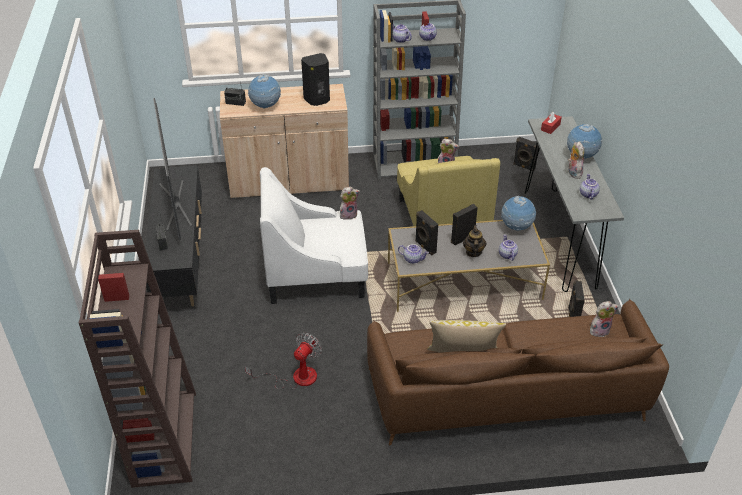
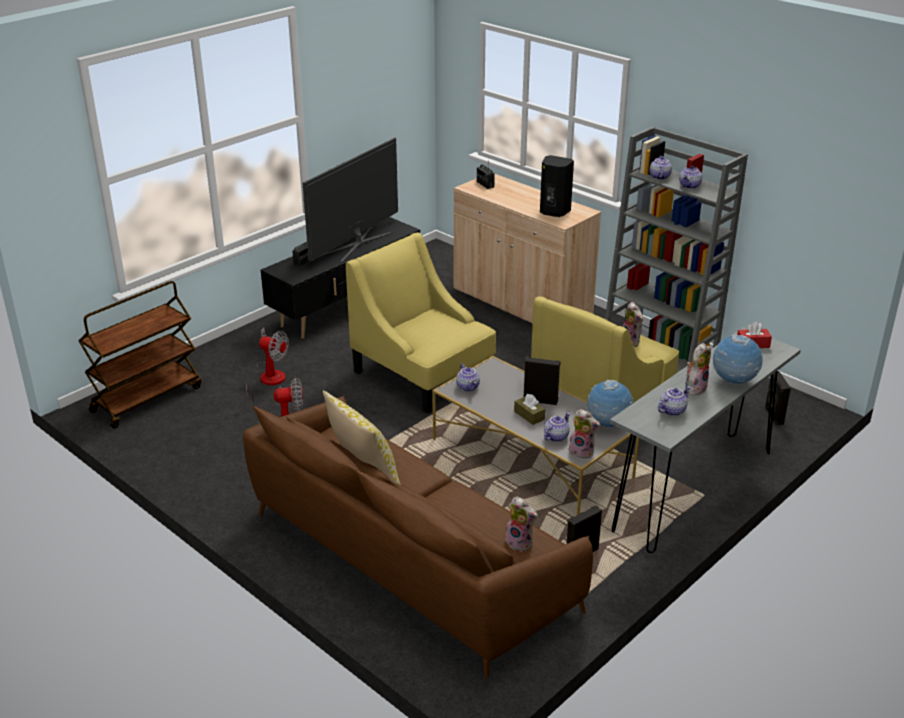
camera: 50 degrees right, 10 degrees down
brown bookcase [79,230,196,488] -> brown cart [78,281,201,429]
globe [247,74,281,109] -> none
white armchair [260,167,368,304] -> yellow armchair [346,232,496,414]
plush toy [340,186,360,220] -> plush toy moved to [568,409,600,459]
black speaker [415,210,438,255] -> none
teapot [463,225,487,257] -> brown tissue box [514,394,545,425]
none -> fan [257,328,289,385]

